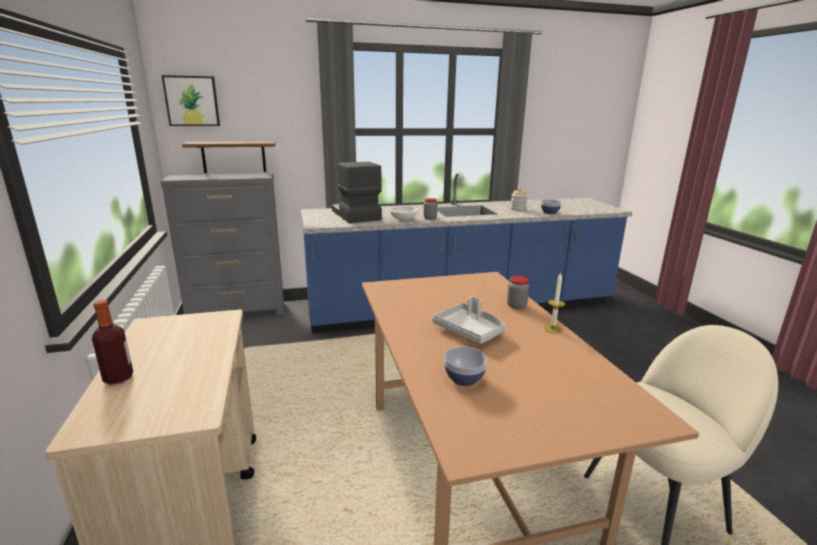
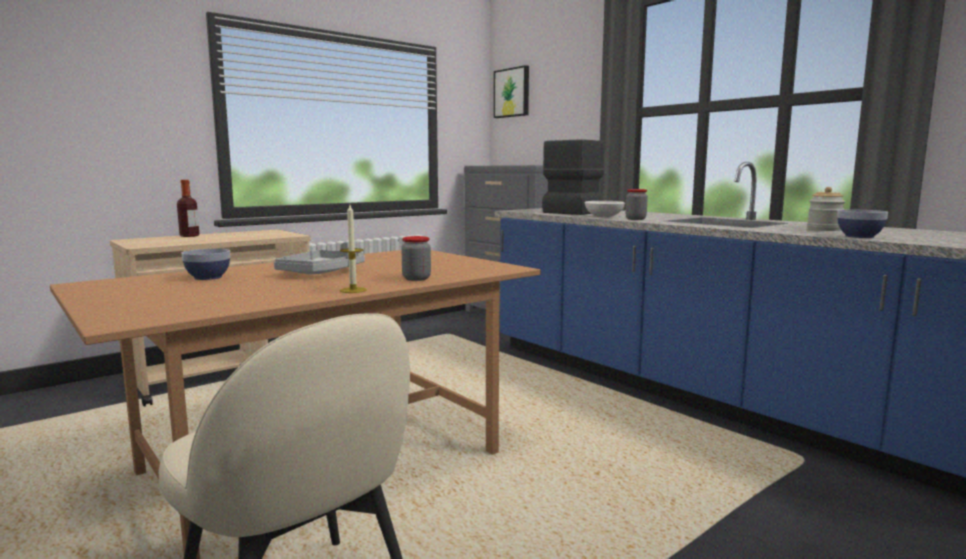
camera: 65 degrees right, 10 degrees down
shelf [182,141,275,173] -> none

